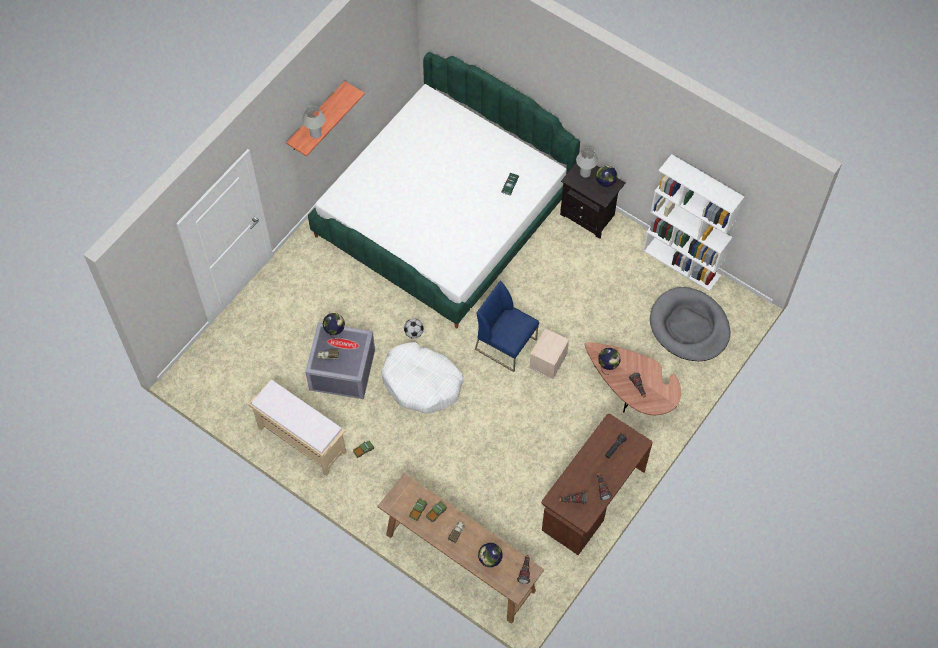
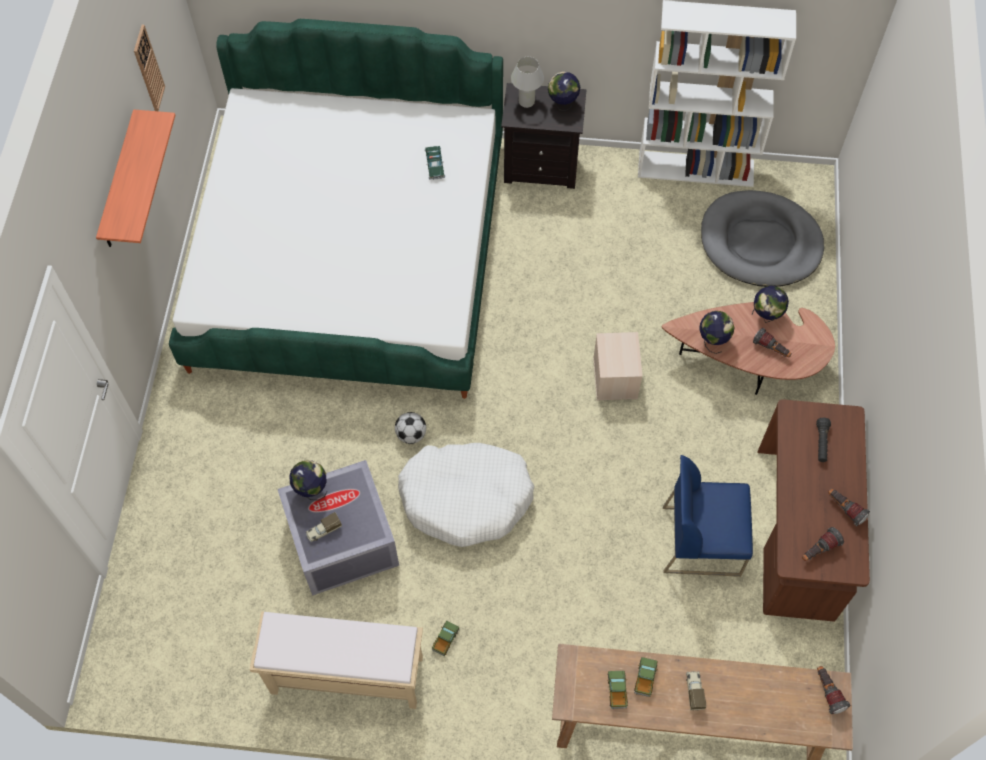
camera: 30 degrees left, 0 degrees up
white table lamp [302,106,325,139] -> none
blue chair [475,281,539,372] -> blue chair moved to [663,455,753,577]
globe [478,543,503,567] -> globe moved to [752,286,789,323]
none -> wall clock [134,25,165,111]

